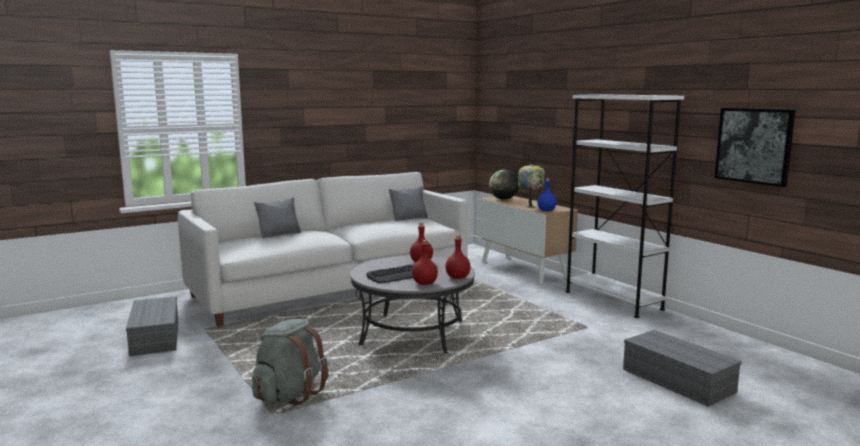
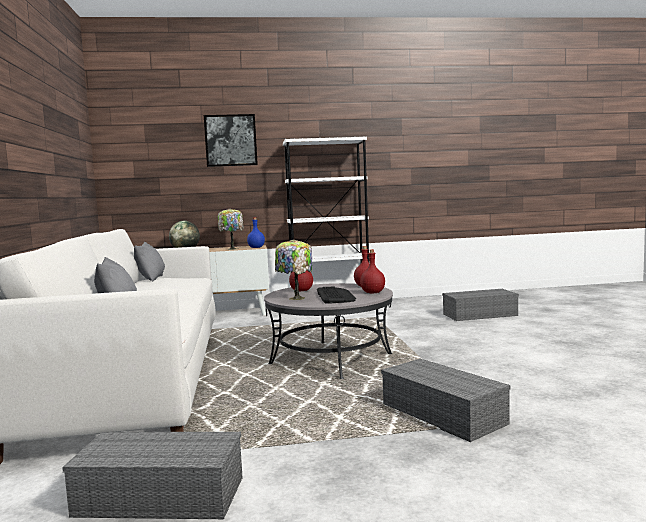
camera: 65 degrees left, 5 degrees down
grey backpack [252,319,328,406] -> grey storage box [381,359,510,442]
picture [715,108,795,187] -> picture moved to [204,114,258,167]
none -> table lamp [275,239,312,300]

